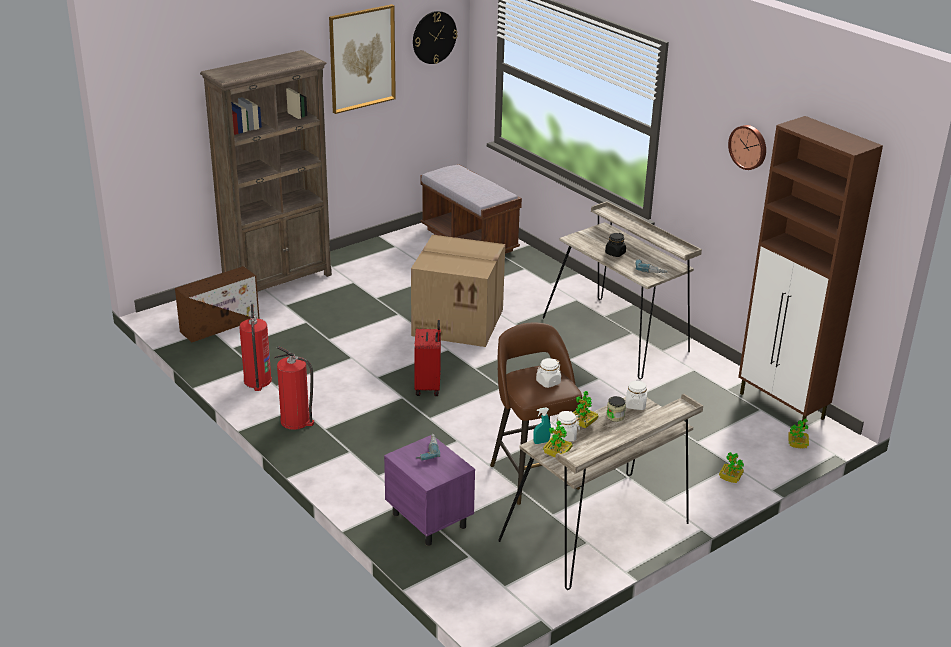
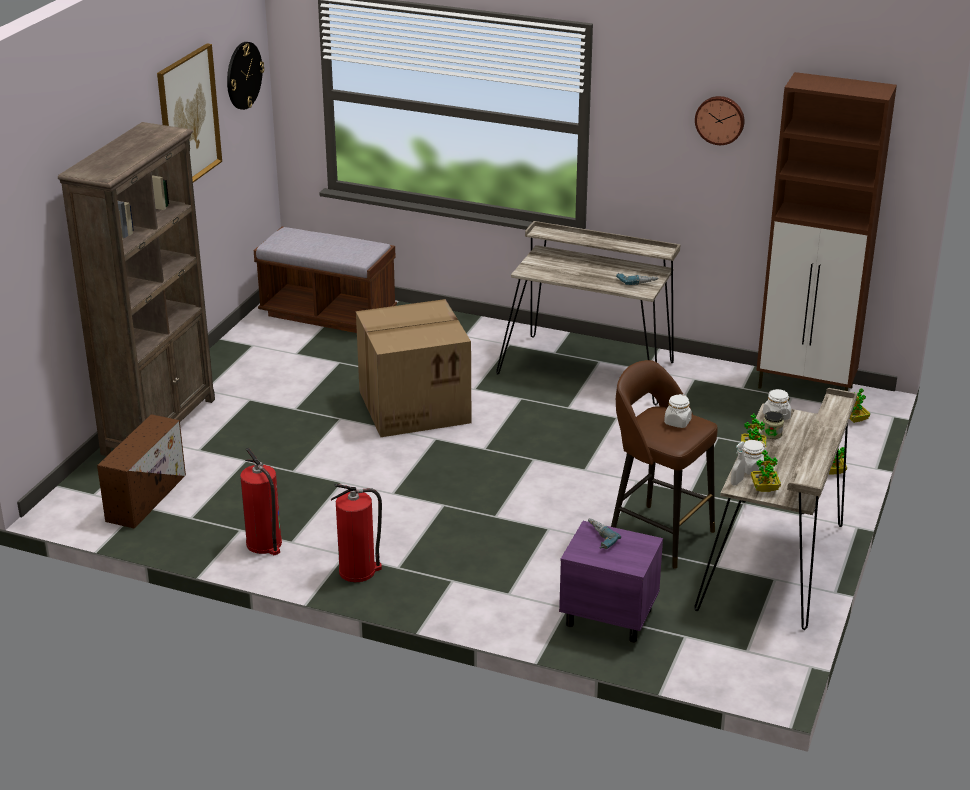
camera: 30 degrees left, 0 degrees up
red suitcase [414,320,441,396] -> none
turquoise spray bottle [533,408,551,444] -> white spray bottle [731,441,745,486]
black jar [605,233,626,257] -> none

